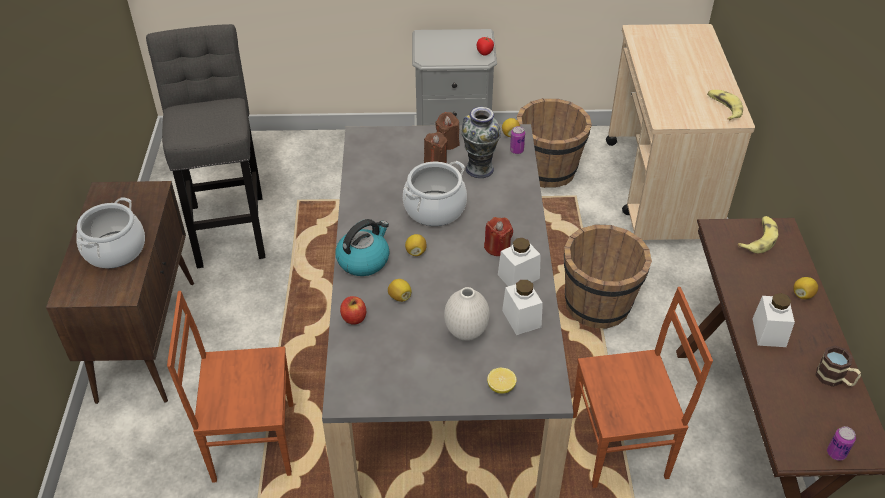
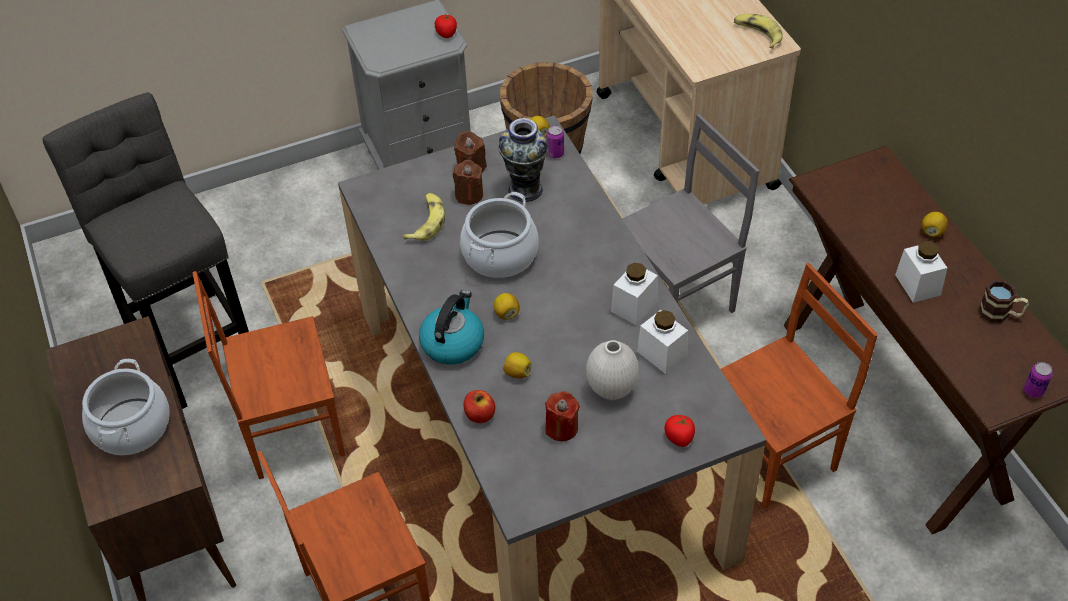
camera: 20 degrees left, 5 degrees up
red candle [484,217,513,256] -> red candle moved to [545,391,580,441]
lemon [487,368,517,394] -> tomato [664,414,695,447]
brown bucket [564,224,652,329] -> grey chair [622,114,759,313]
banana [738,216,778,253] -> banana moved to [403,193,445,241]
none -> brown chair [193,271,345,479]

